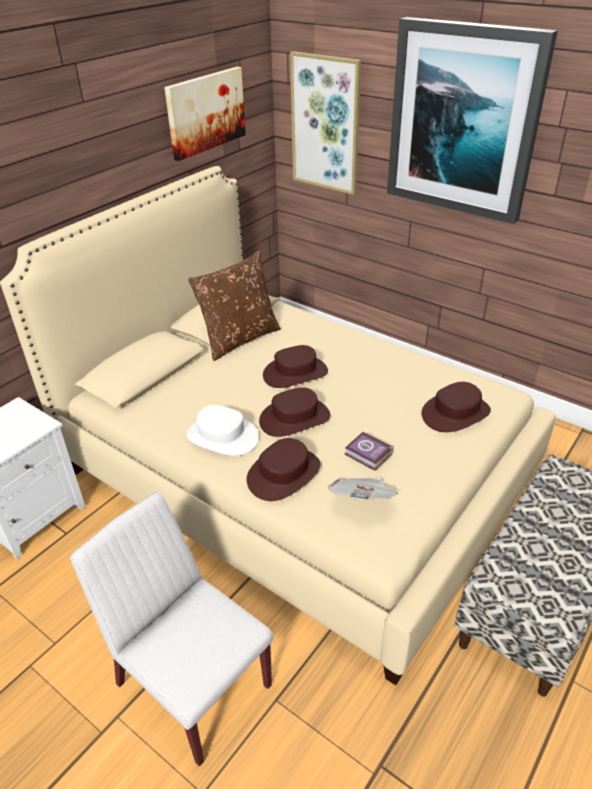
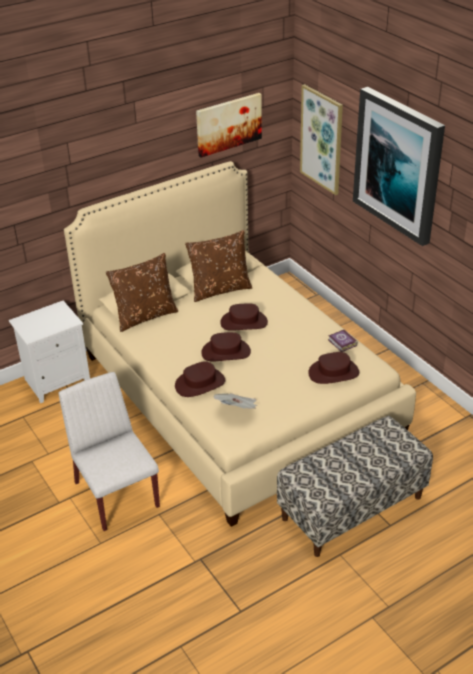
camera: 20 degrees right, 0 degrees up
white hat [186,405,259,456] -> none
book [344,431,393,471] -> book moved to [328,329,357,352]
none -> brown pillow [106,253,178,332]

